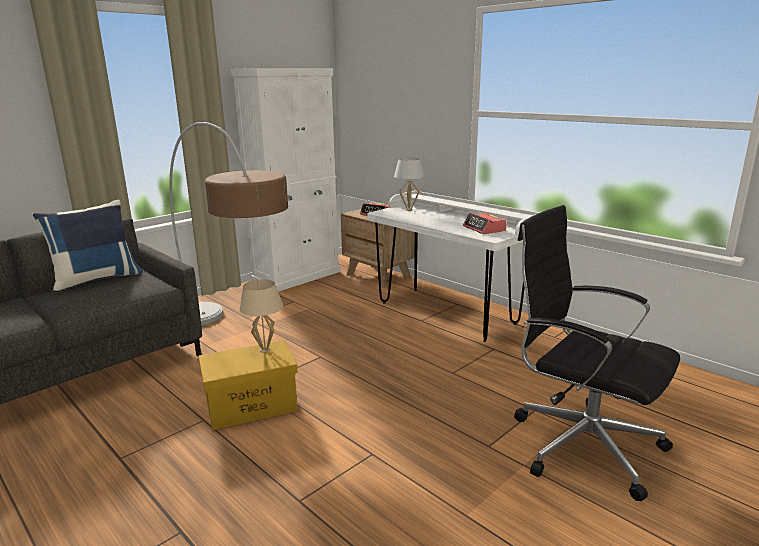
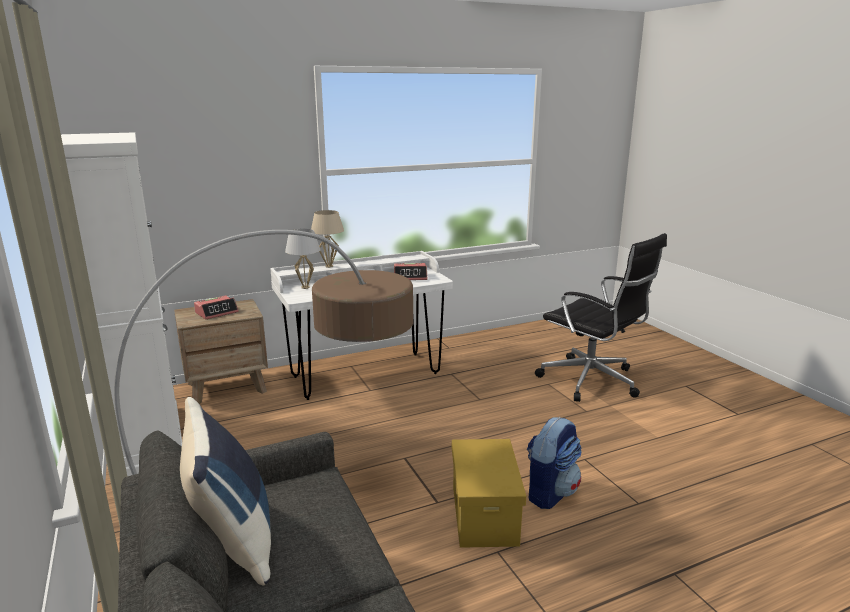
camera: 70 degrees left, 0 degrees up
beige table lamp [239,279,283,353] -> beige table lamp moved to [311,210,344,268]
black office chair [514,205,680,501] -> black office chair turned 105 degrees counterclockwise [535,233,667,402]
none -> backpack [527,417,582,509]

